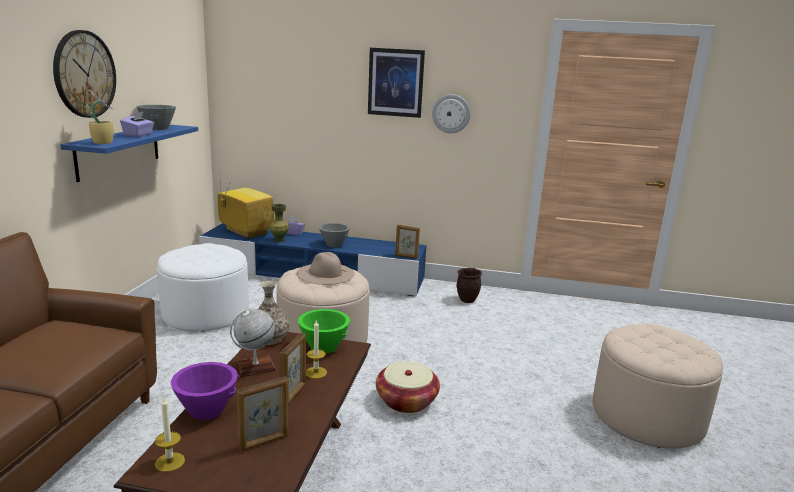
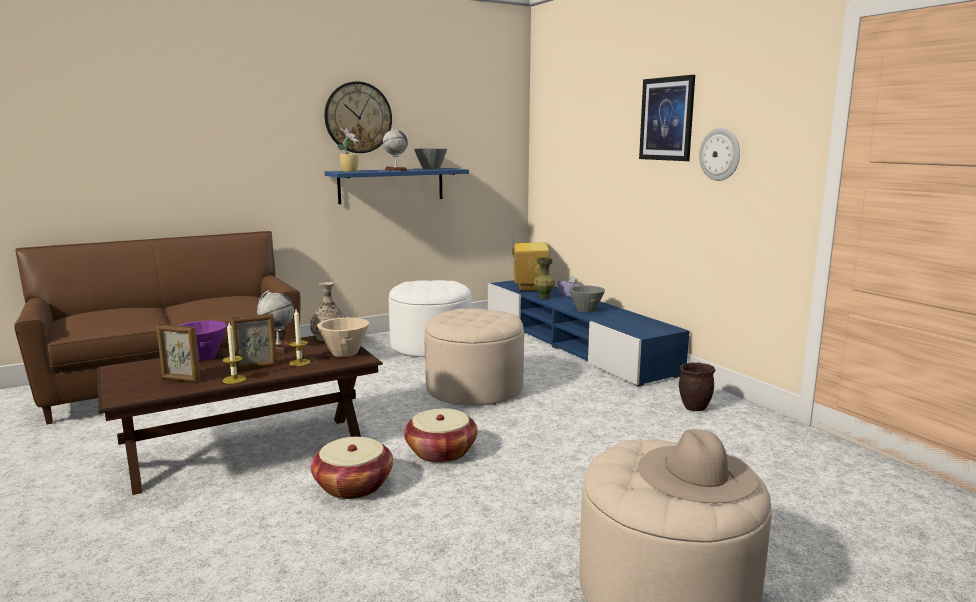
camera: 50 degrees right, 5 degrees down
purple tissue box [120,111,154,137] -> globe [383,128,408,171]
candle [155,398,185,472] -> candle moved to [222,323,246,384]
beige hat [297,252,355,285] -> beige hat moved to [638,429,758,503]
green bowl [298,309,350,354] -> beige bowl [317,317,369,357]
picture frame [395,225,420,259] -> none
none -> basket [311,437,393,499]

